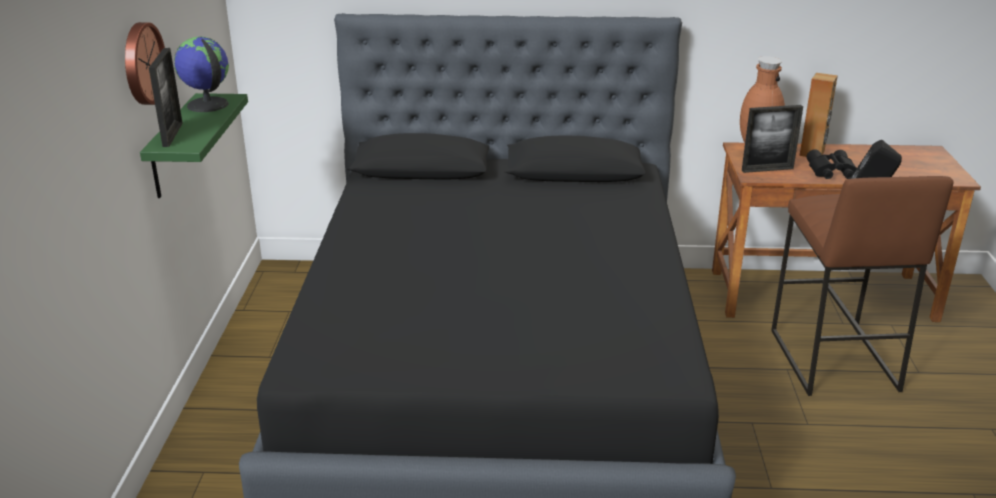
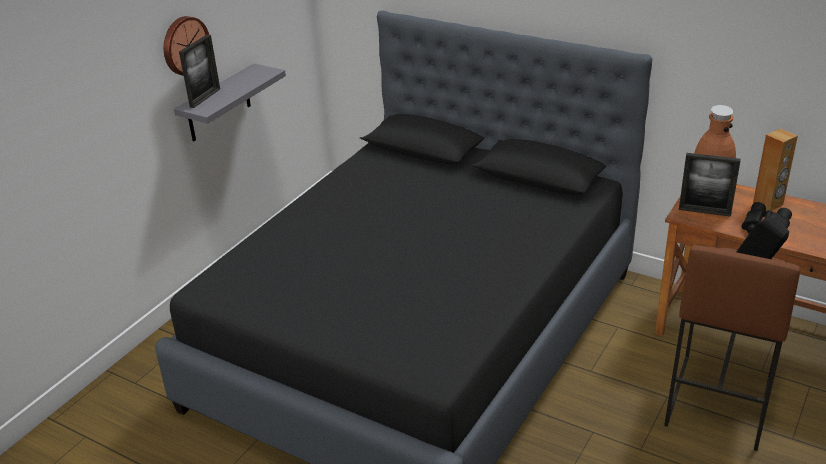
camera: 30 degrees right, 5 degrees up
green shelf [140,93,248,198] -> grey shelf [174,63,286,141]
globe [174,37,229,112] -> none

